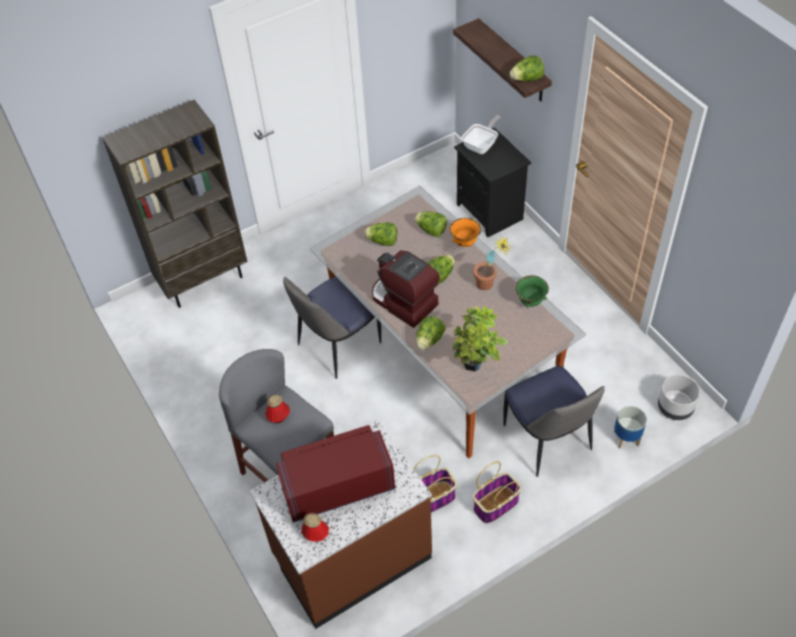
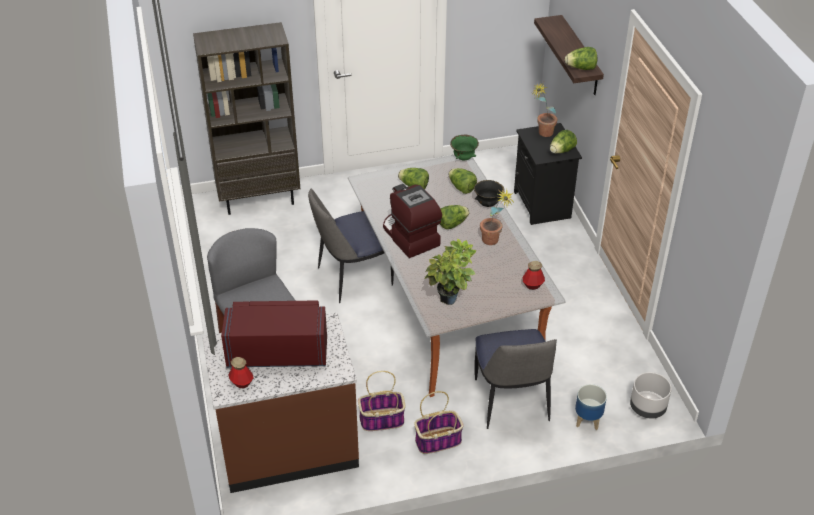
camera: 15 degrees right, 10 degrees down
bottle [265,395,290,423] -> bottle moved to [522,261,545,290]
lettuce [416,316,446,350] -> lettuce moved to [550,130,577,153]
orange bowl [450,218,482,247] -> black bowl [474,180,505,207]
frying pan [461,115,501,154] -> potted plant [531,82,557,137]
green bowl [516,275,549,308] -> green bowl moved to [450,135,479,160]

